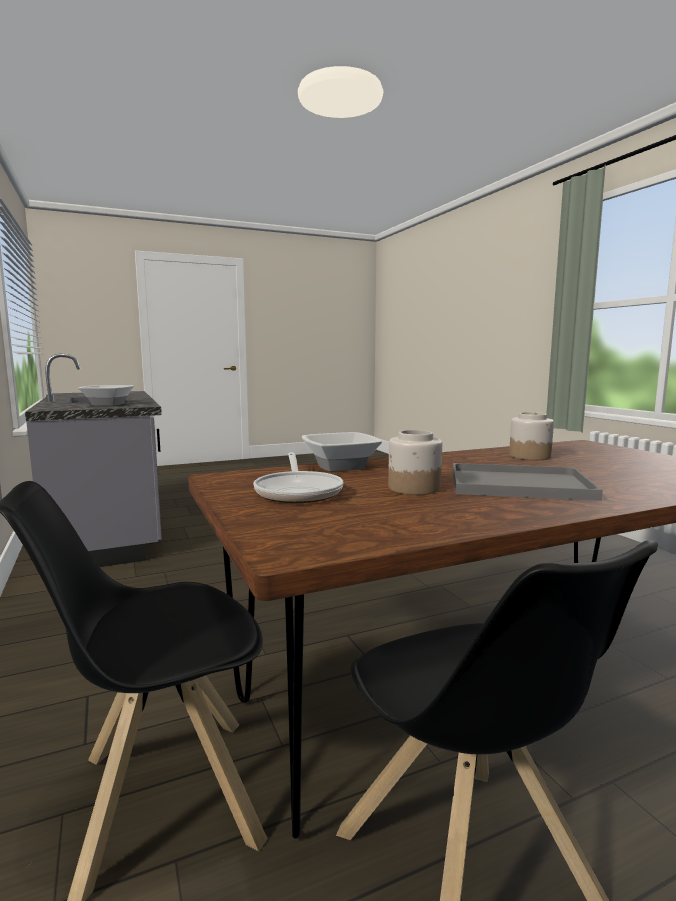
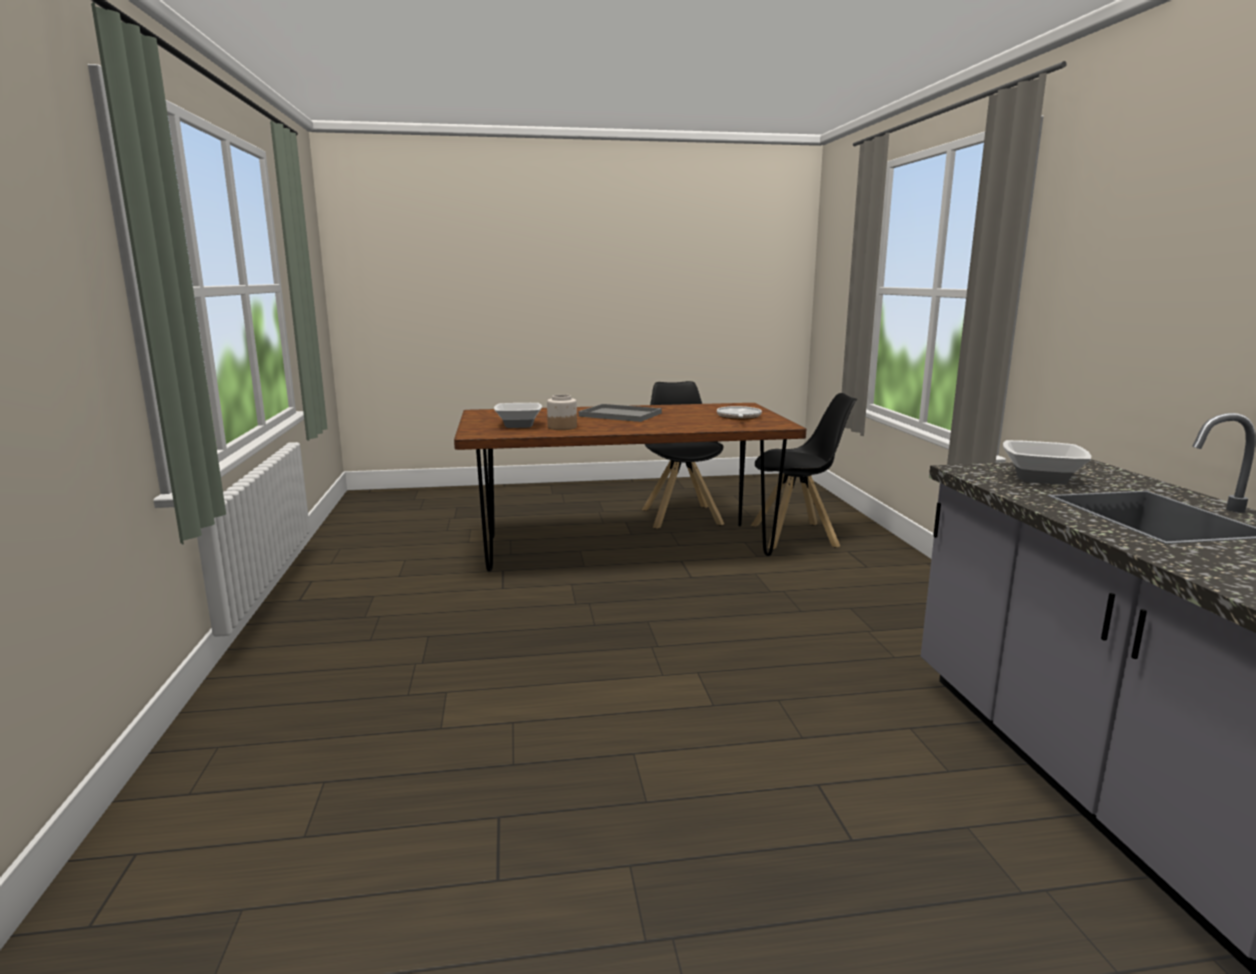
camera: 165 degrees left, 5 degrees up
bowl [302,432,382,472] -> bowl moved to [494,403,542,428]
jar [388,430,442,495] -> none

